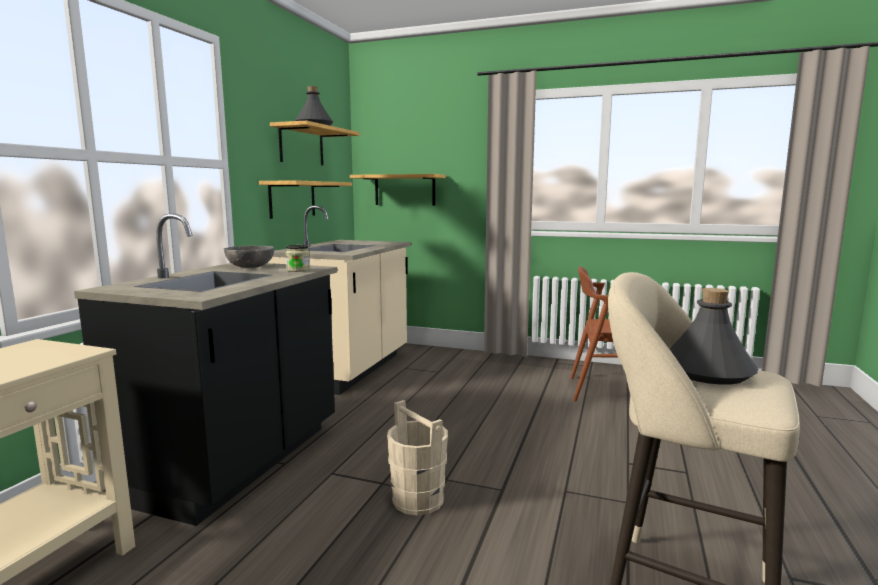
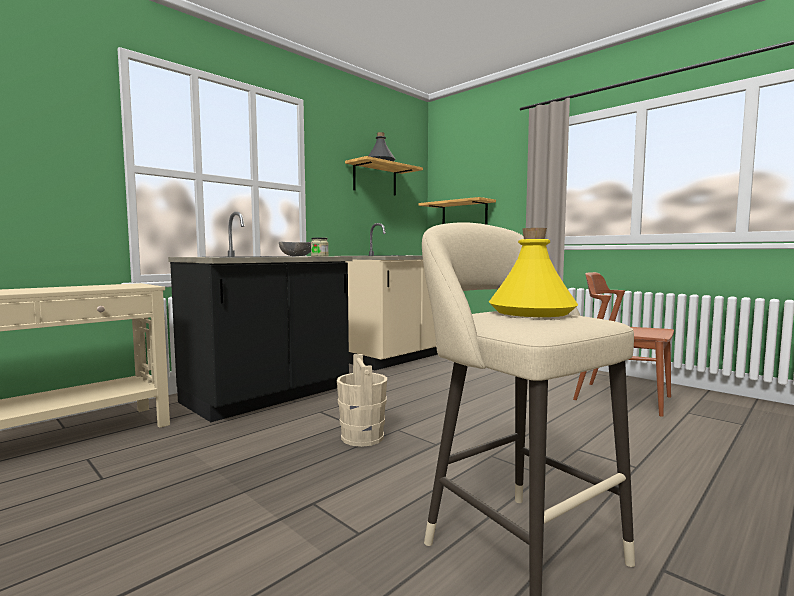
camera: 25 degrees right, 5 degrees down
shelf [259,180,352,219] -> none
grey bottle [670,288,758,385] -> yellow bottle [489,228,578,317]

